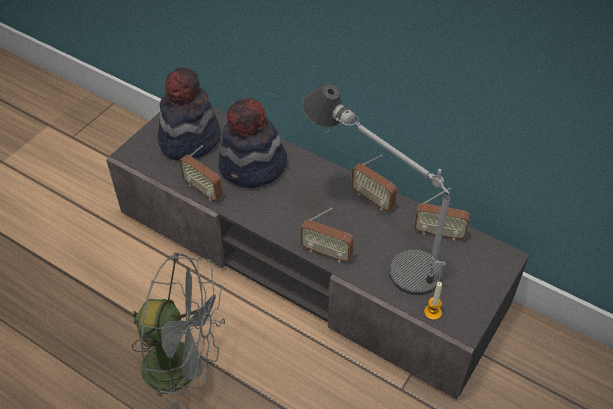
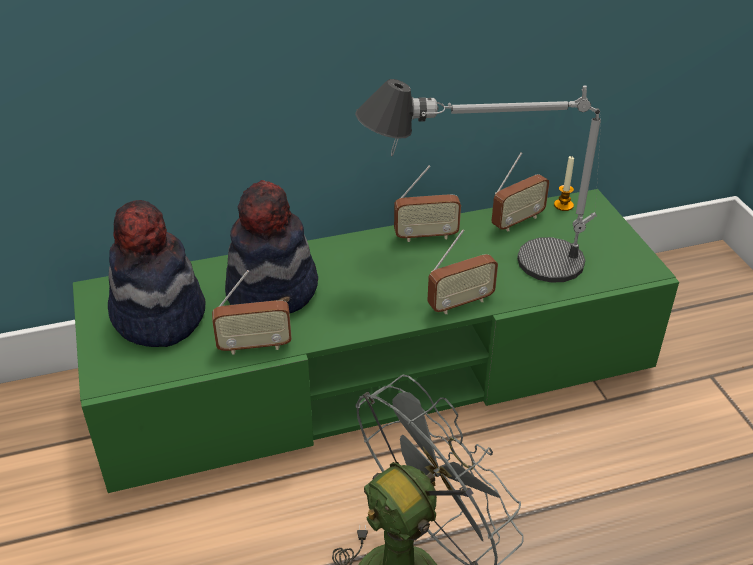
camera: 50 degrees left, 10 degrees down
grey tv stand [106,107,530,399] -> green tv stand [73,189,679,493]
candle [424,282,442,320] -> candle moved to [554,156,574,211]

